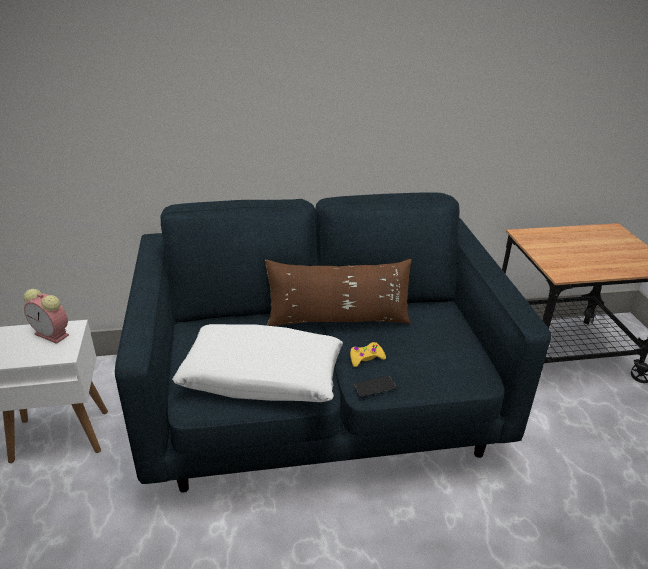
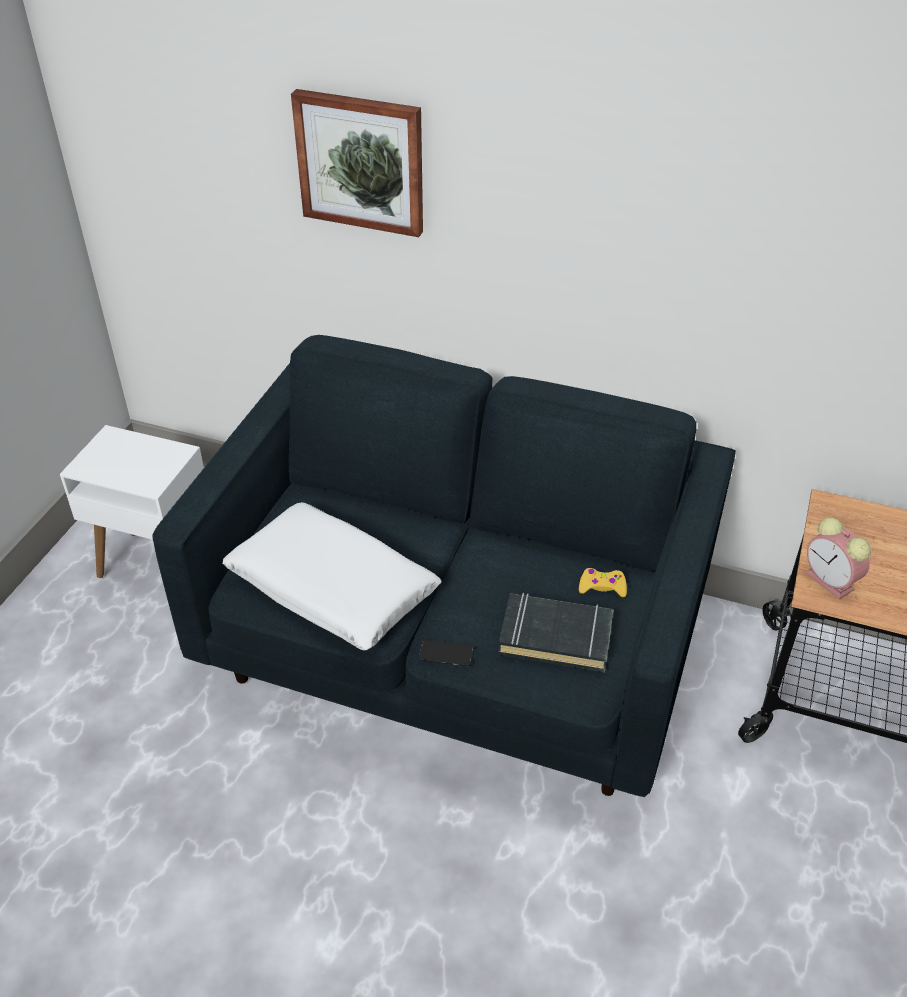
camera: 30 degrees right, 10 degrees up
alarm clock [23,289,69,344] -> alarm clock moved to [806,517,871,599]
brown pillow [265,259,412,326] -> none
yellow game controller [350,342,386,367] -> yellow game controller moved to [579,568,627,597]
none -> picture [291,89,423,237]
none -> black book [498,593,614,673]

